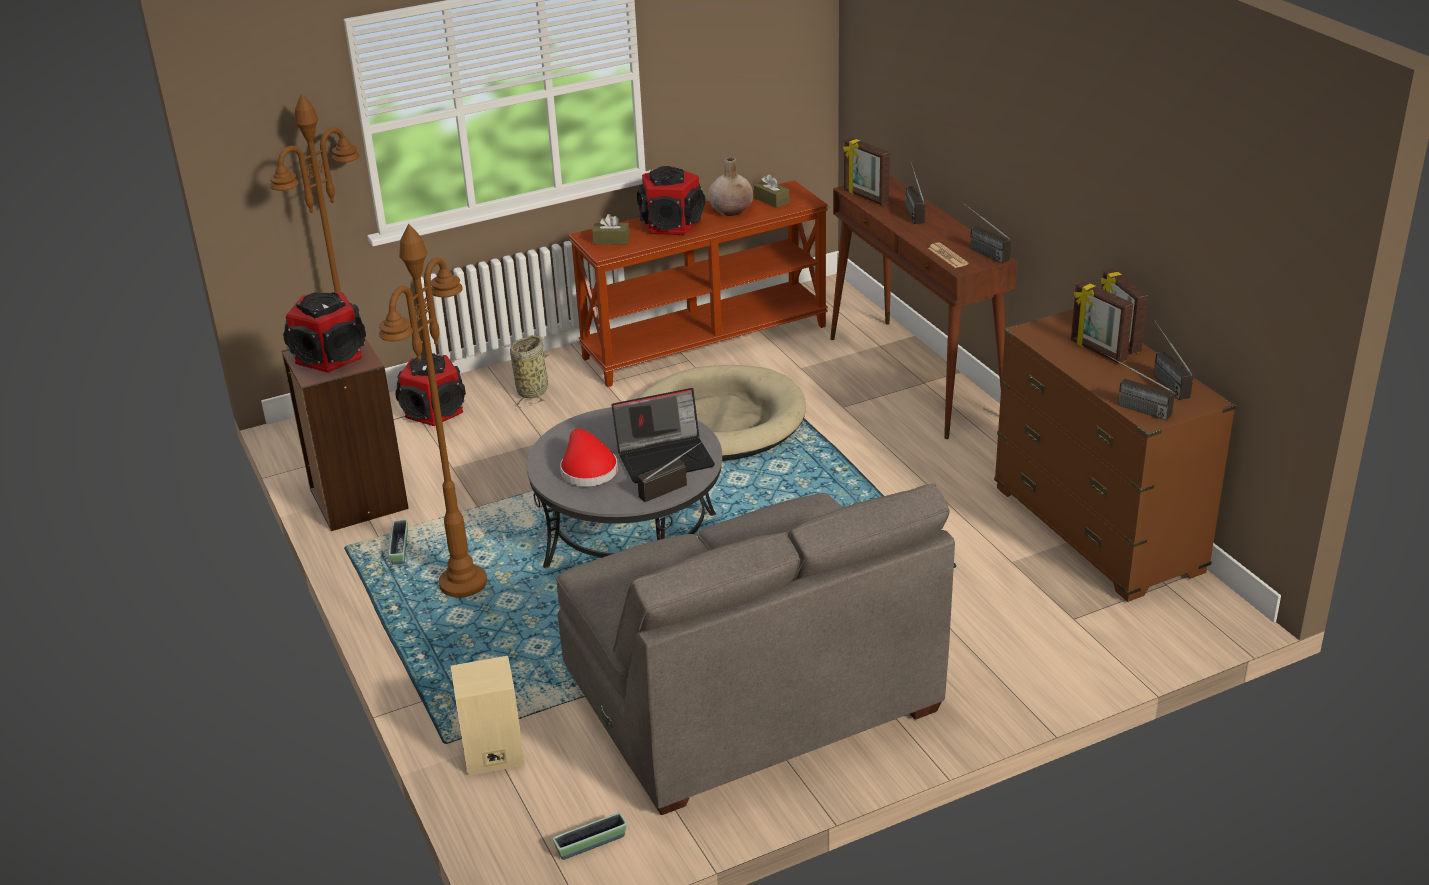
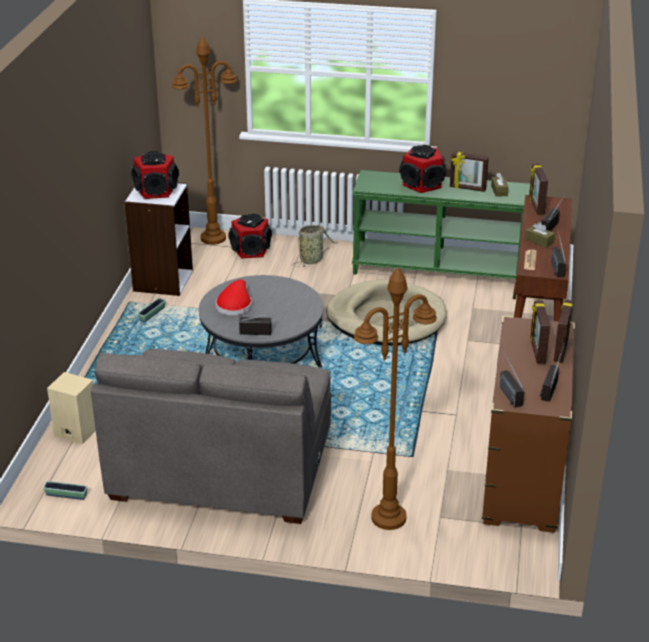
camera: 35 degrees right, 0 degrees up
brown bookcase [281,338,409,531] -> white bookcase [124,182,193,296]
brown floor lamp [379,224,487,598] -> brown floor lamp moved to [354,268,437,530]
brown console table [569,180,828,387] -> green console table [352,170,530,279]
brown tissue box [592,214,630,245] -> brown tissue box moved to [525,222,555,248]
laptop [611,388,715,483] -> none
beige vase [708,157,753,216] -> picture frame [450,152,489,192]

